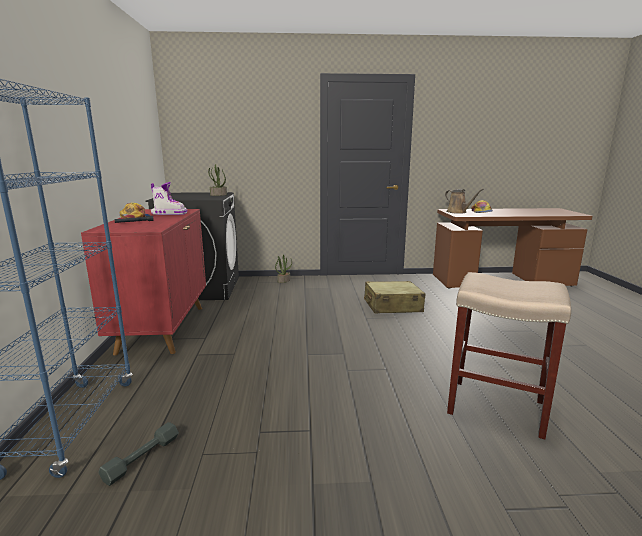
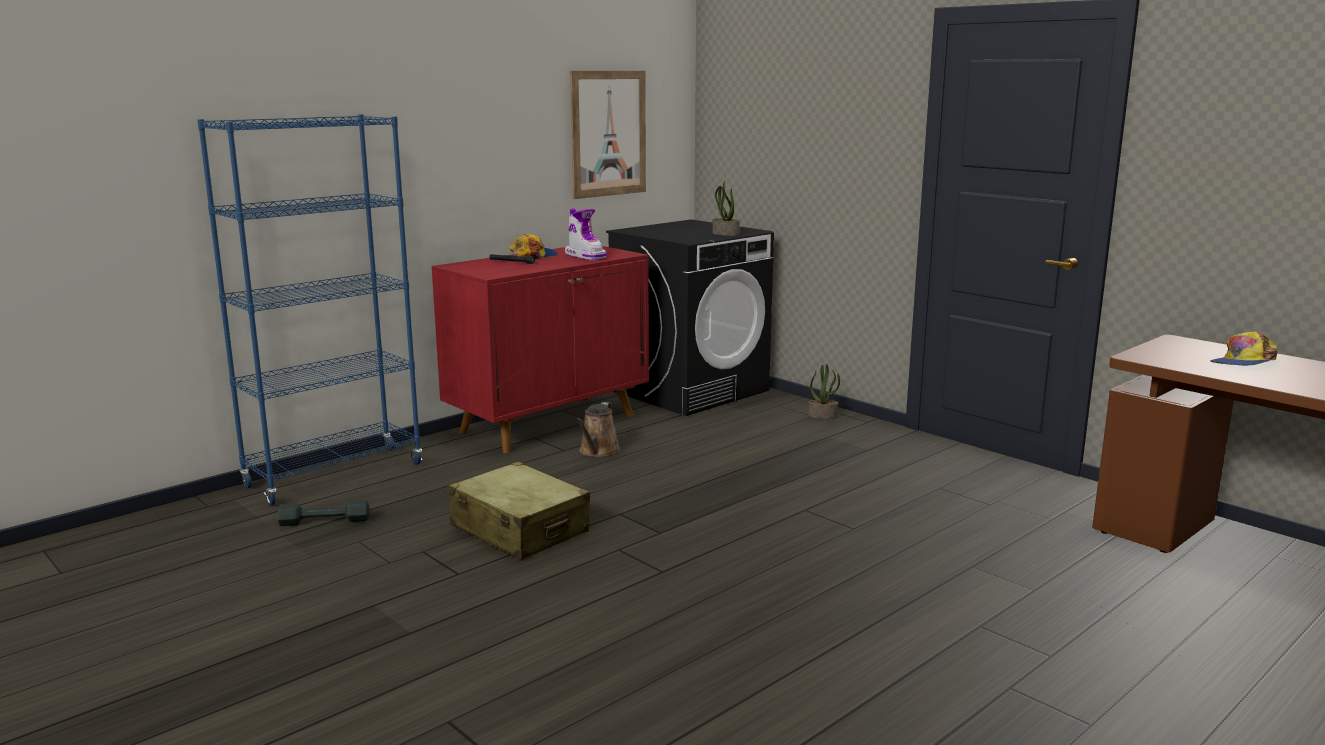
camera: 50 degrees right, 0 degrees up
beige suitcase [364,281,425,313] -> beige suitcase moved to [449,462,590,559]
brown watering can [445,189,484,214] -> brown watering can moved to [575,402,620,457]
beige stool [447,272,571,440] -> none
none -> picture [570,71,646,199]

